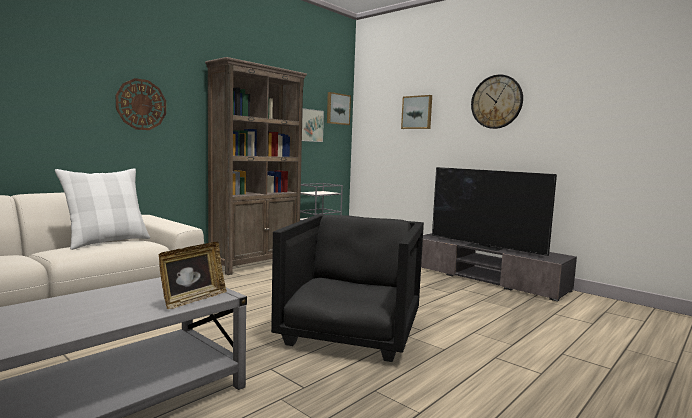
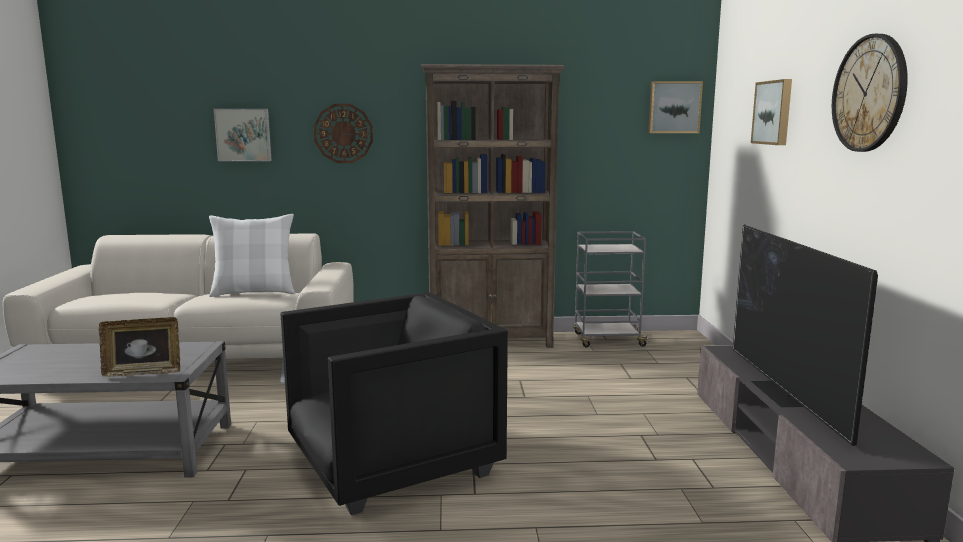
camera: 45 degrees right, 5 degrees up
picture [302,108,324,142] -> picture moved to [214,109,272,161]

